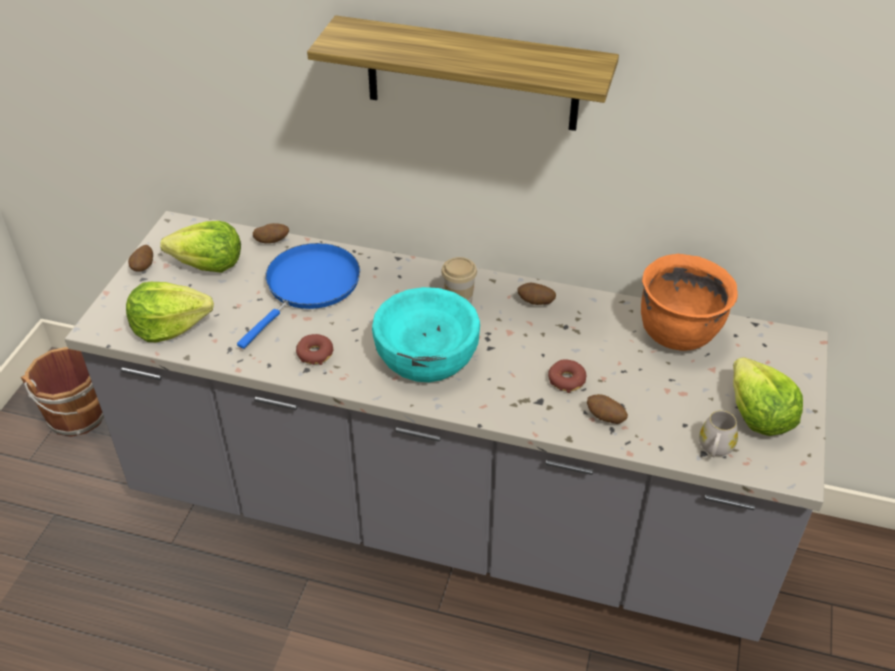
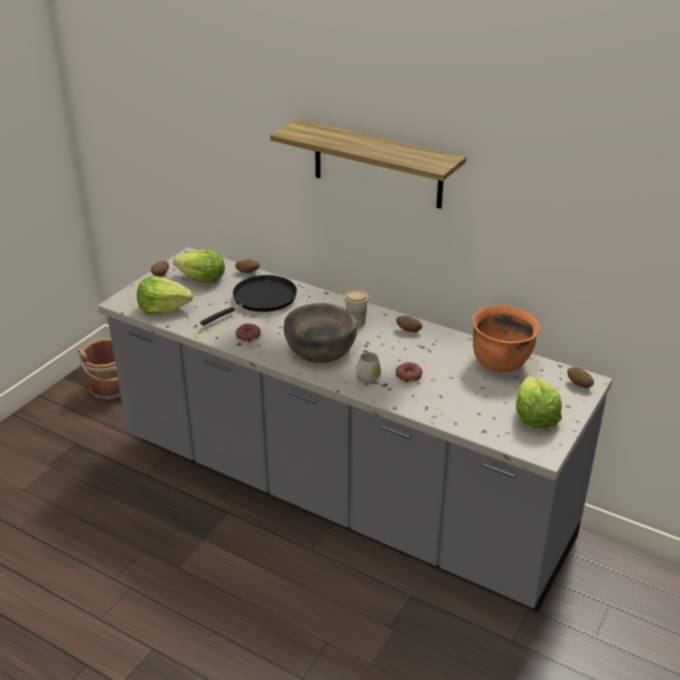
camera: 15 degrees right, 10 degrees down
blue frying pan [237,243,360,349] -> black frying pan [200,275,297,326]
turquoise bowl [372,287,480,382] -> brown bowl [284,303,357,363]
potato [587,394,628,424] -> potato moved to [567,367,594,388]
white mug [699,410,738,457] -> white mug moved to [356,352,381,383]

